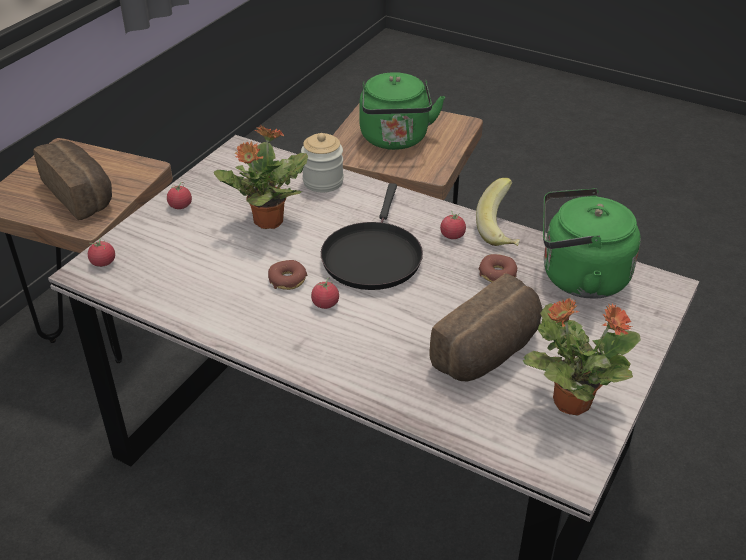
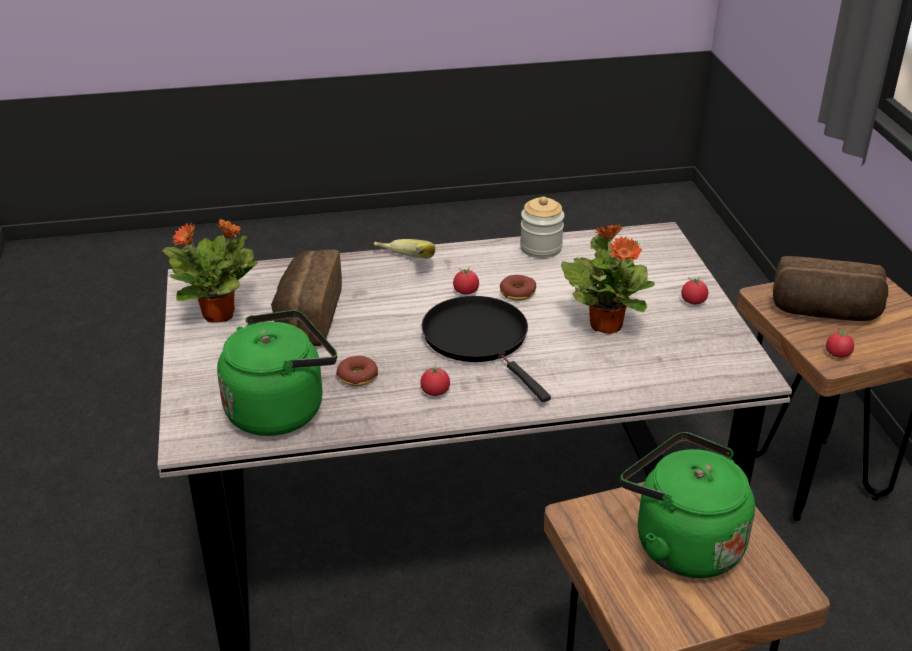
camera: 140 degrees right, 5 degrees down
tomato [88,239,115,267] -> tomato moved to [826,328,854,358]
jar [301,133,344,192] -> jar moved to [520,196,564,258]
banana [476,178,520,246] -> banana moved to [373,239,435,259]

